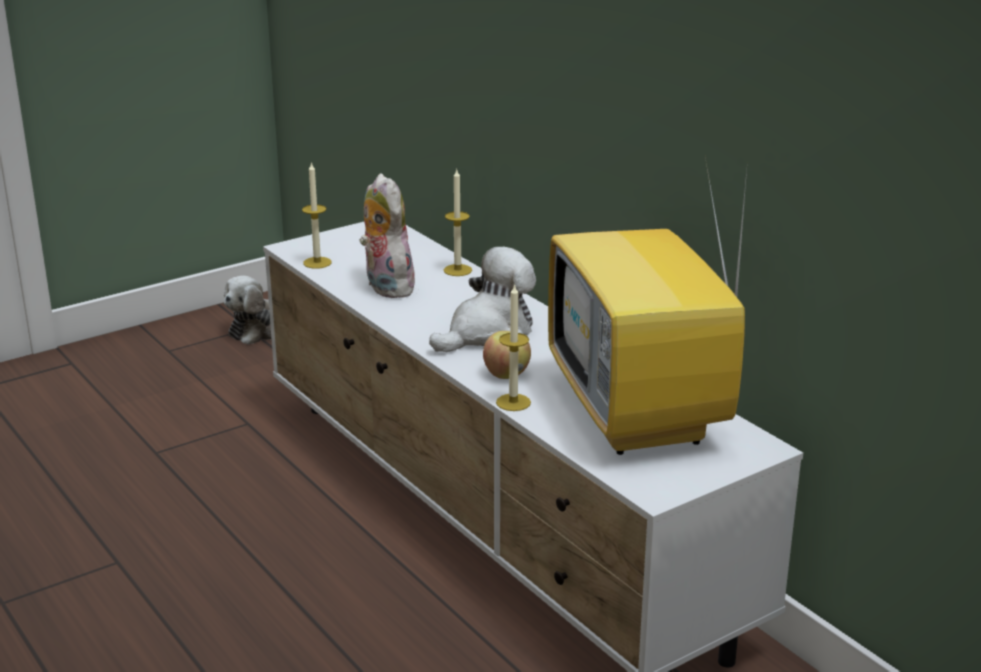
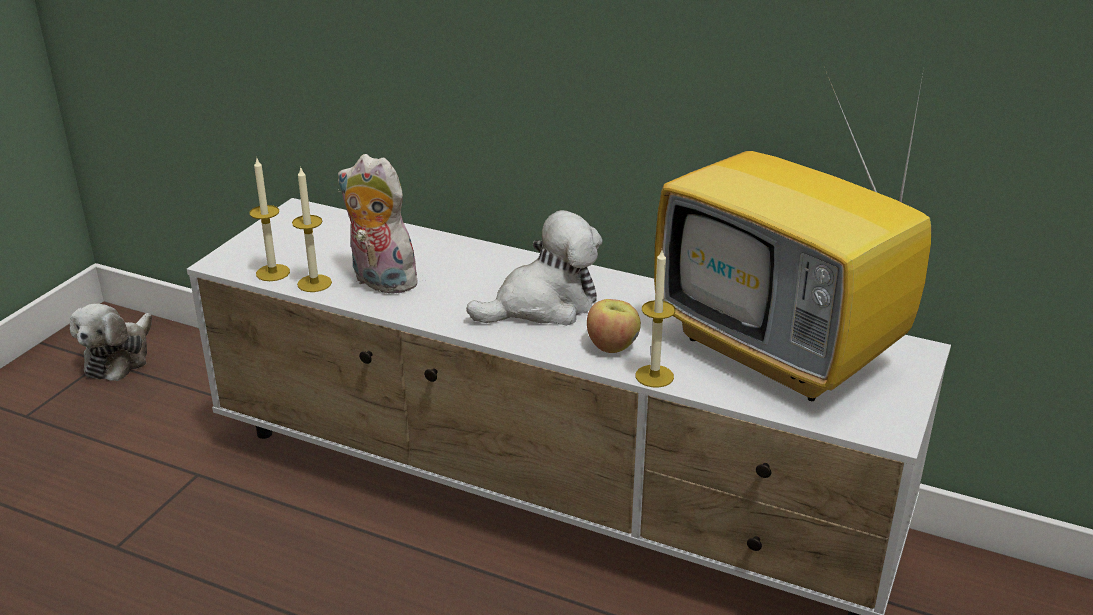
camera: 30 degrees left, 5 degrees up
plush toy [429,247,536,352] -> plush toy turned 45 degrees clockwise [466,210,602,326]
candle [444,170,472,276] -> candle moved to [292,166,332,292]

